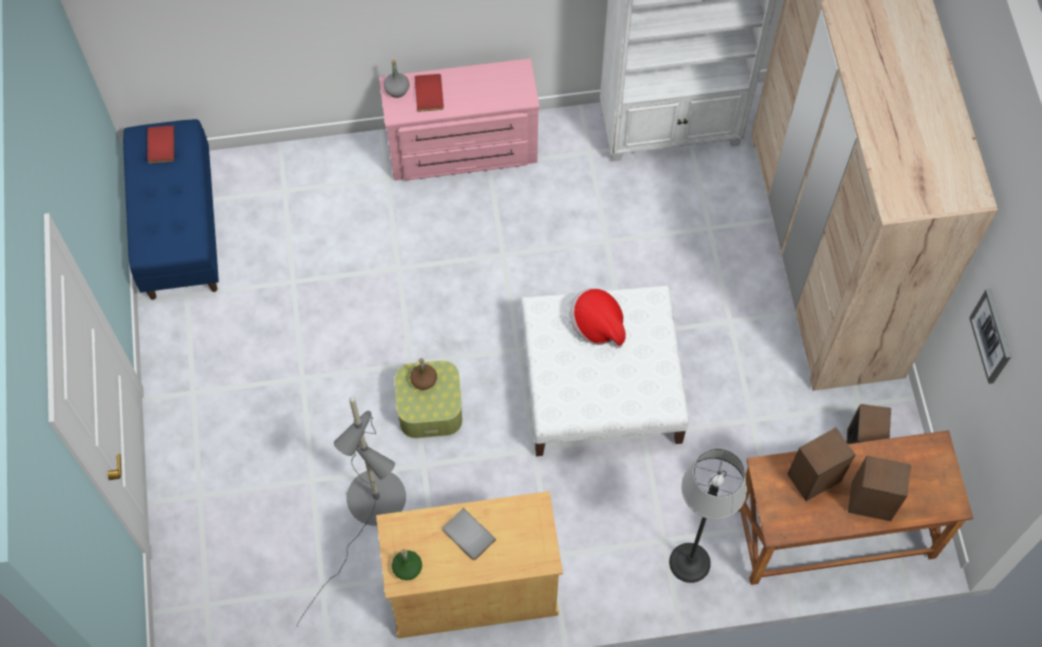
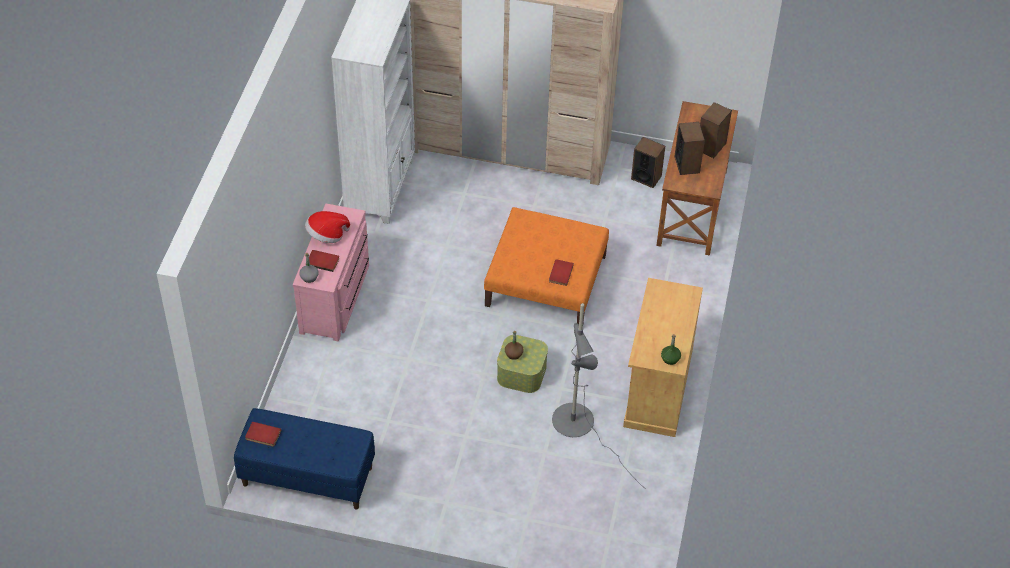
camera: 70 degrees left, 15 degrees down
grey book [443,508,496,560] -> none
white ottoman [521,285,689,456] -> orange ottoman [484,207,609,324]
hat [570,288,626,348] -> hat moved to [305,211,350,243]
floor lamp [669,448,747,583] -> none
picture [969,289,1011,384] -> none
none -> red book [549,259,574,286]

